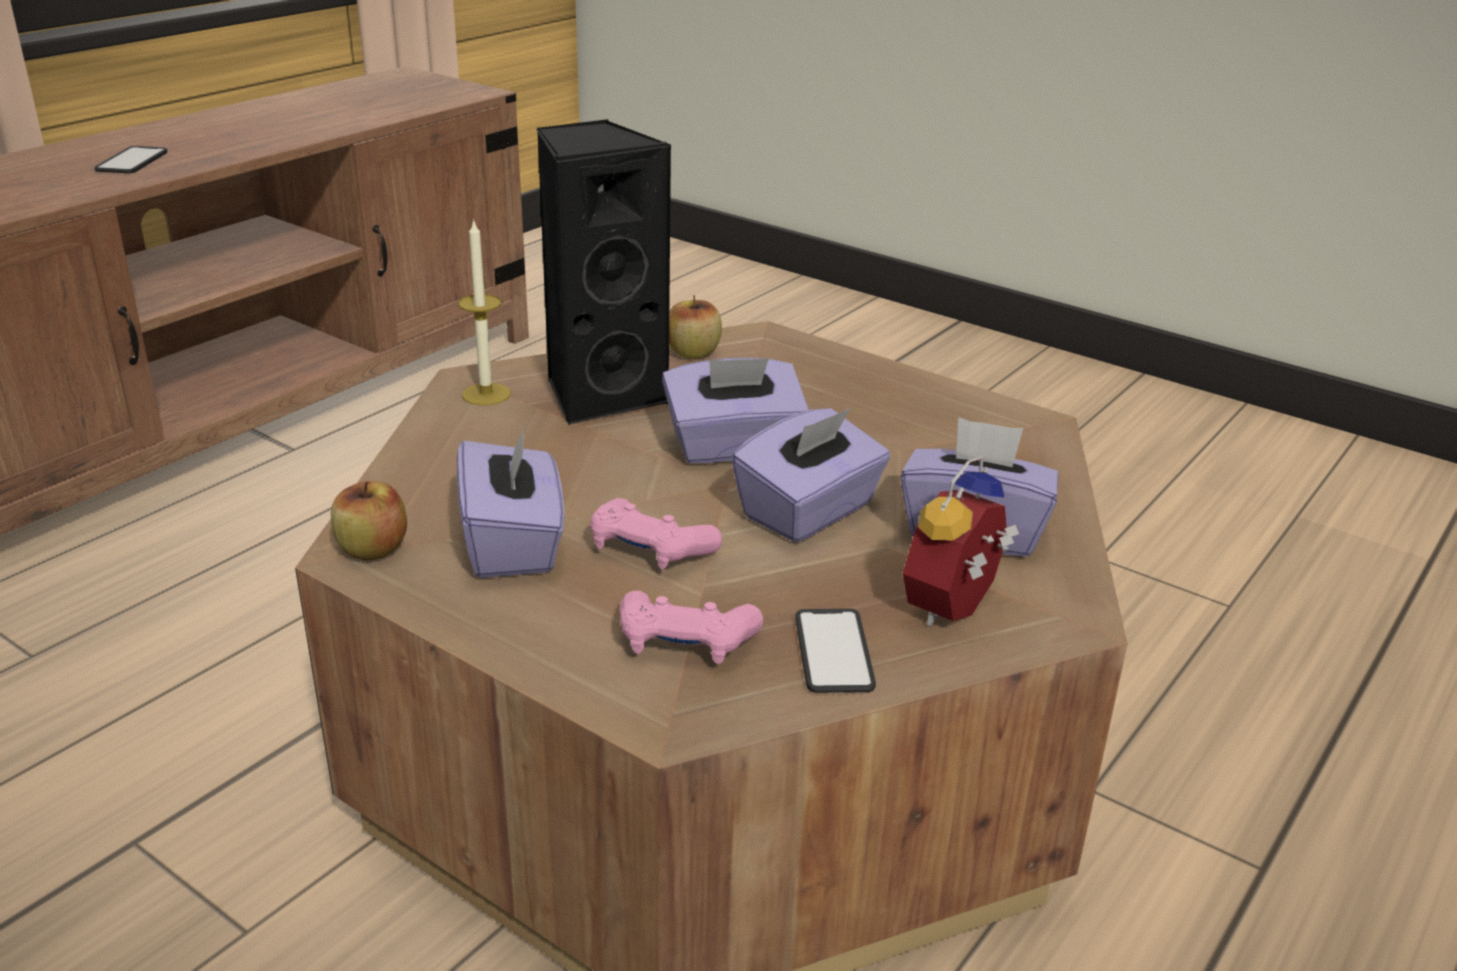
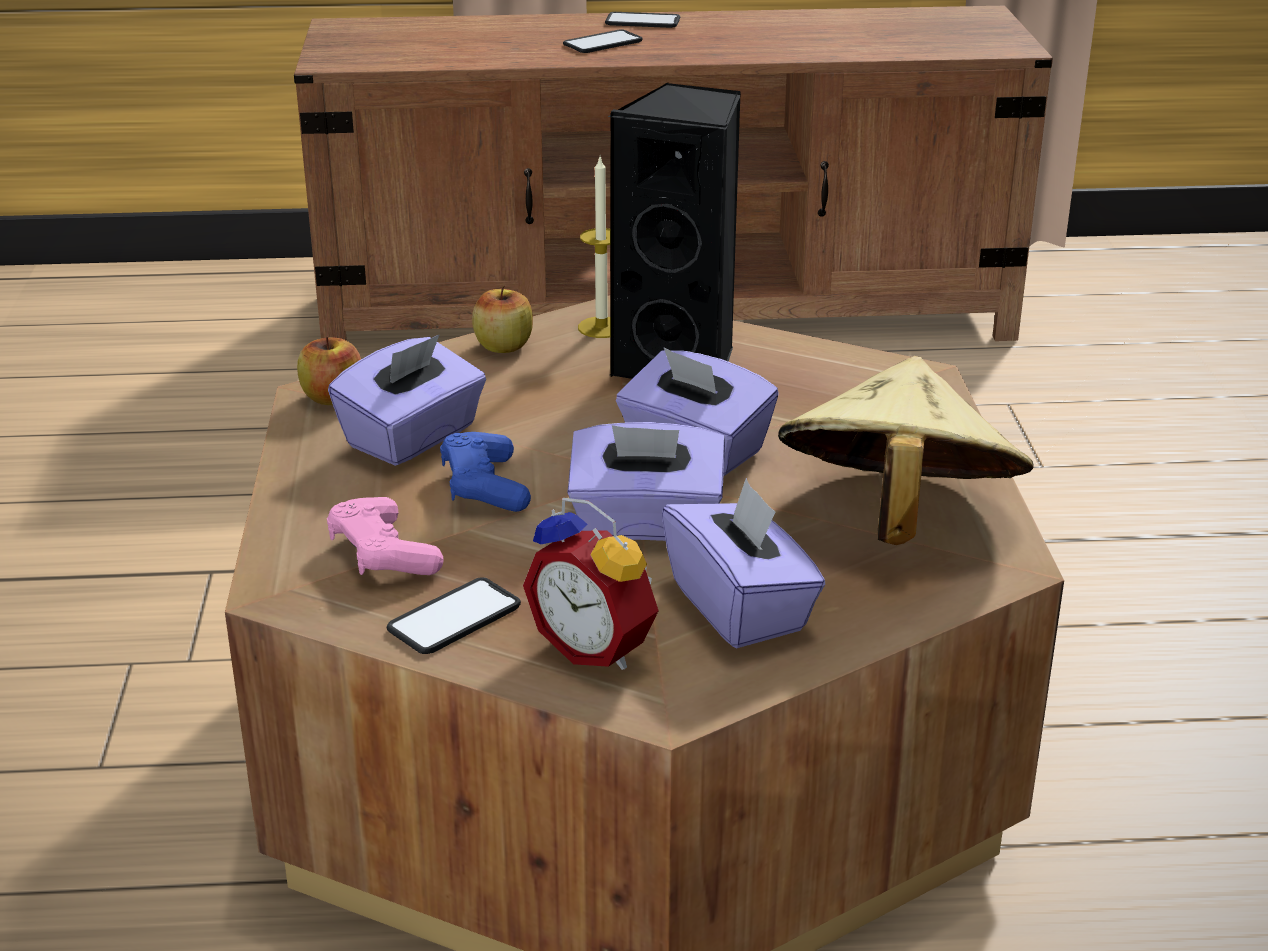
camera: 50 degrees right, 0 degrees up
pink game controller [590,498,722,569] -> blue game controller [440,432,531,512]
apple [669,295,722,359] -> apple moved to [472,285,533,353]
alarm clock [903,456,1019,626] -> alarm clock turned 135 degrees counterclockwise [523,498,659,670]
none -> phone [605,12,680,28]
none -> beige hat [778,356,1034,545]

